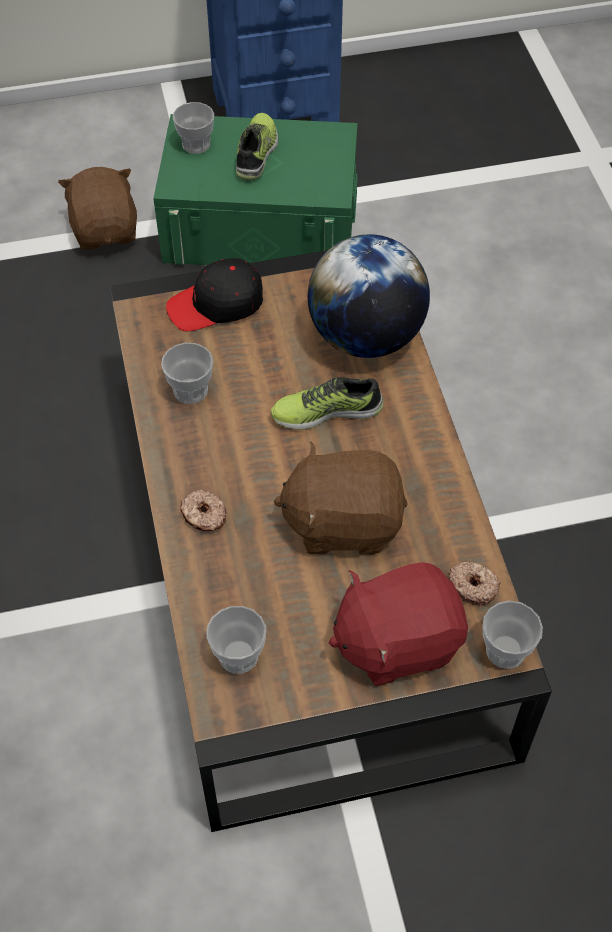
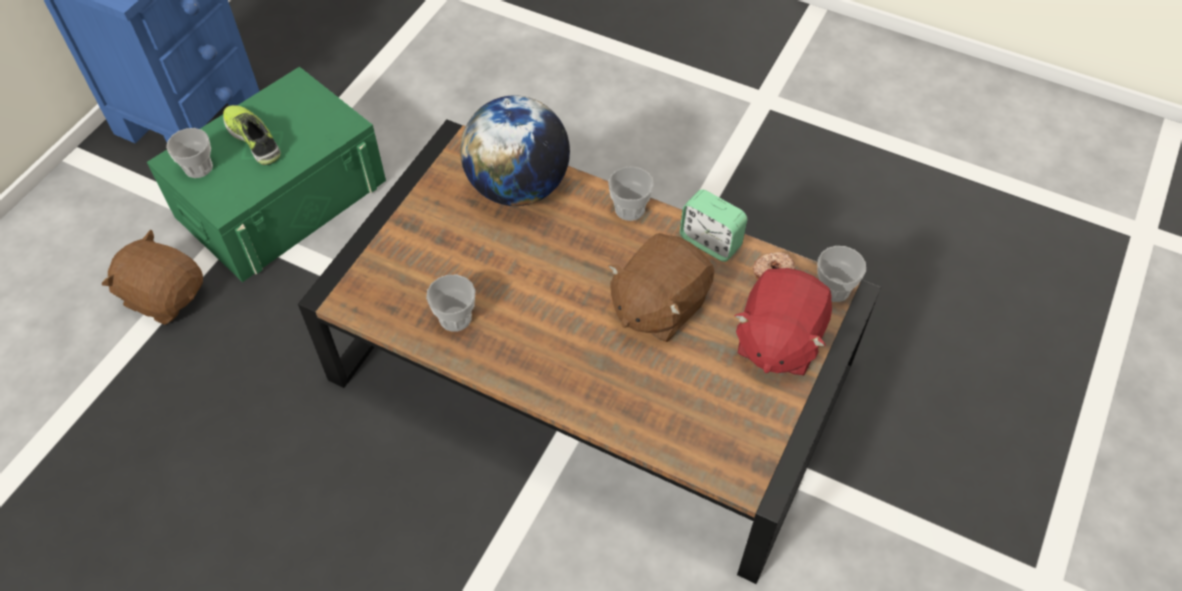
camera: 50 degrees left, 0 degrees up
black cap [166,258,263,331] -> none
donut [180,490,226,531] -> none
cup [206,606,266,674] -> cup moved to [608,166,654,221]
shoe [271,377,383,430] -> none
none -> alarm clock [680,189,748,262]

